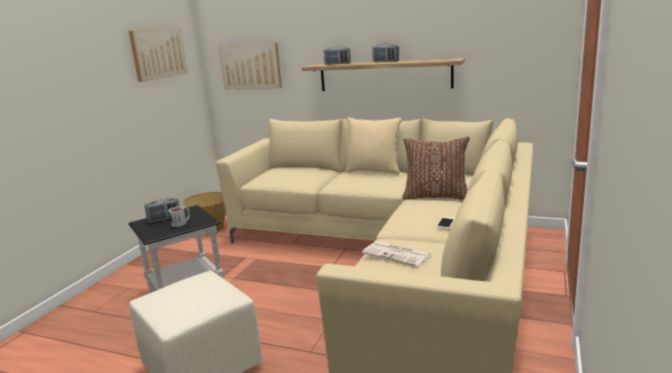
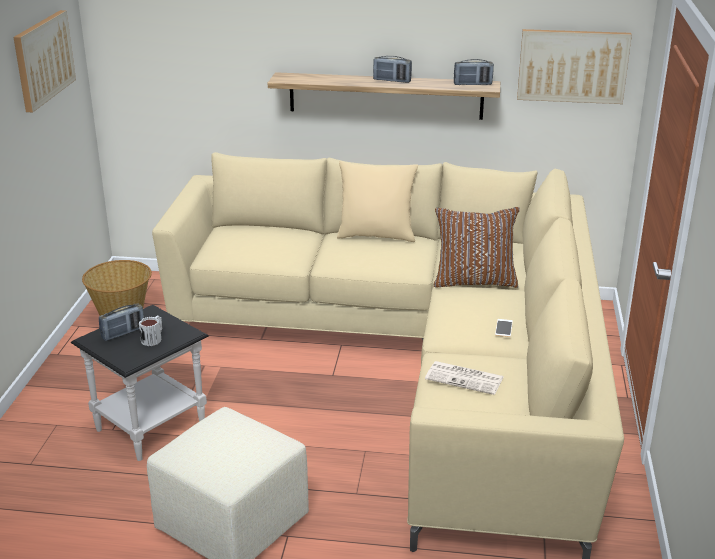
camera: 15 degrees left, 10 degrees up
picture [219,43,282,90] -> picture moved to [517,29,632,104]
radio [324,46,351,65] -> radio moved to [454,59,494,85]

